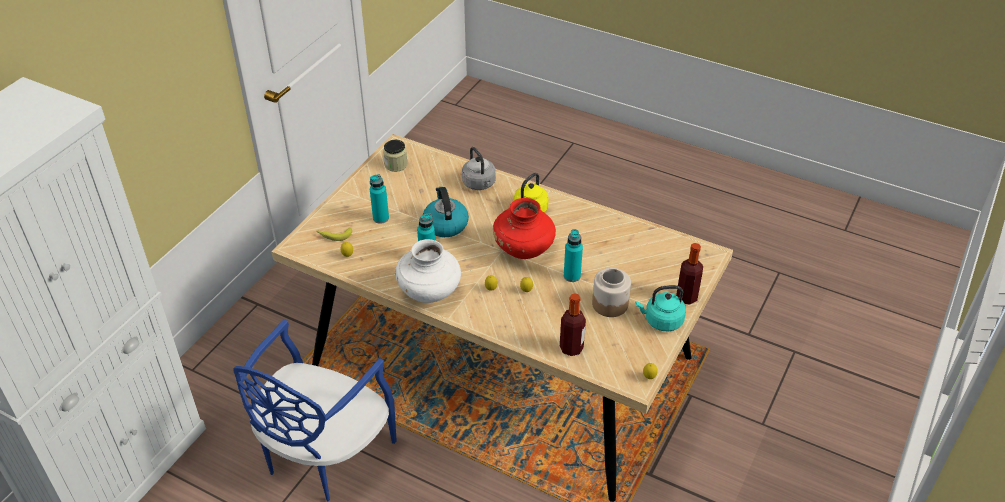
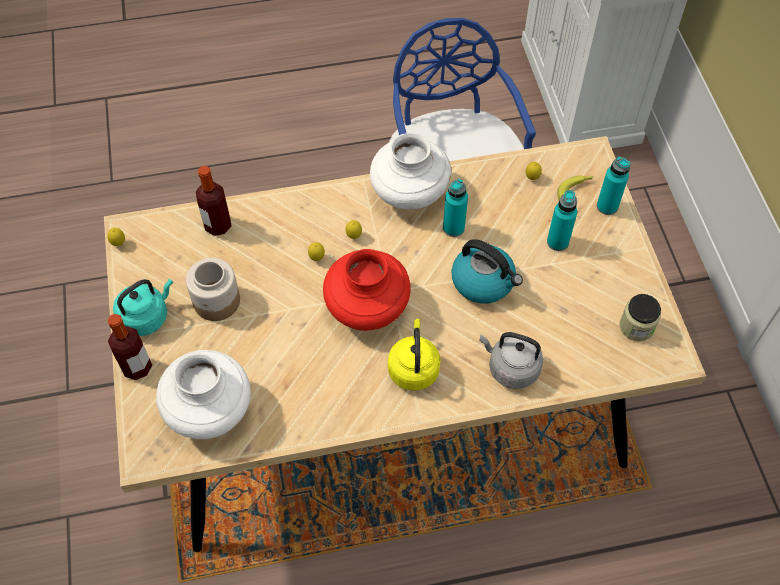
camera: 140 degrees right, 15 degrees up
turquoise bottle [564,229,583,282] -> turquoise bottle moved to [597,156,630,215]
none -> white vase [156,350,251,439]

